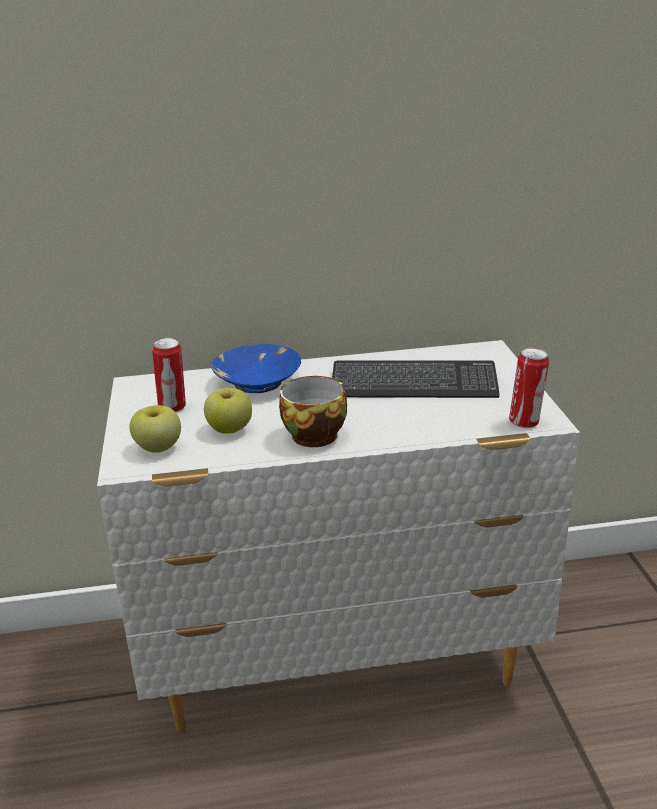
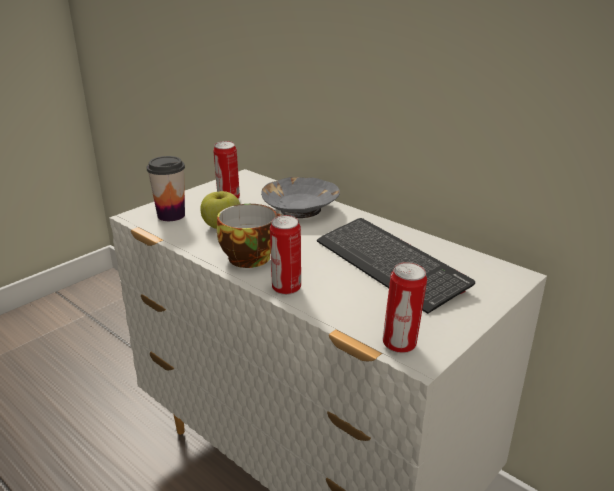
camera: 50 degrees right, 0 degrees up
apple [129,405,181,453] -> cup [146,156,185,221]
blue bowl [212,344,301,393] -> grey bowl [261,177,340,218]
none -> can [270,215,301,295]

